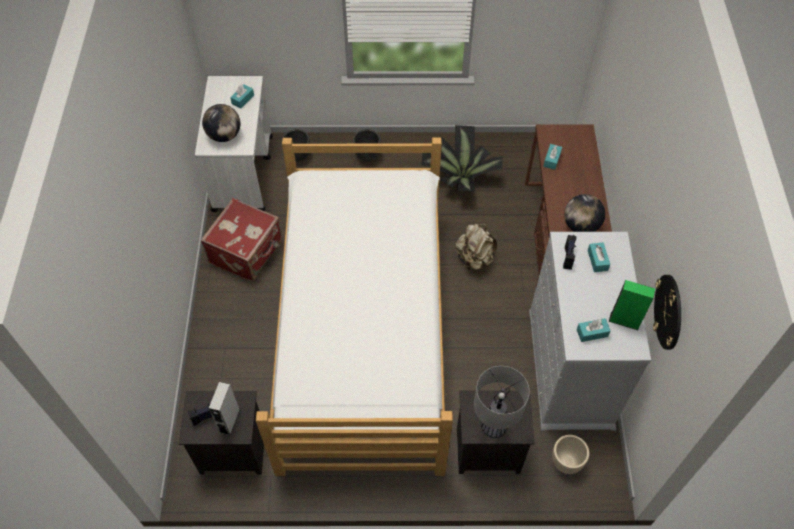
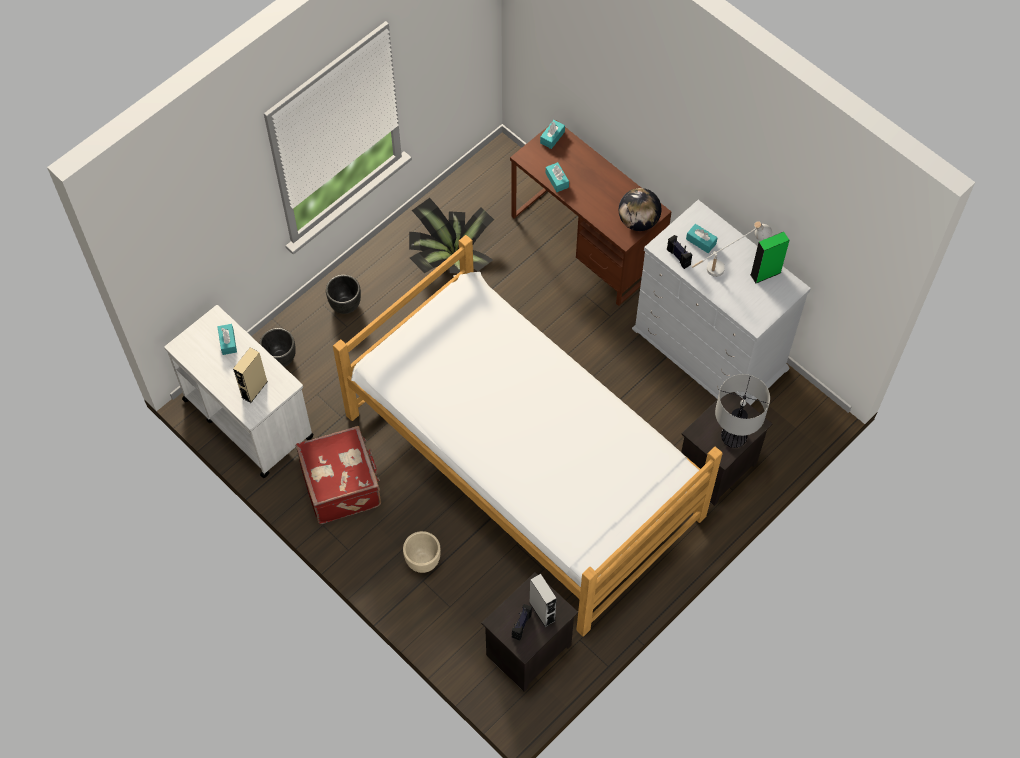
camera: 45 degrees left, 5 degrees up
globe [202,104,240,142] -> beige speaker [233,347,268,403]
beige backpack [455,224,497,270] -> none
beige planter [552,435,589,474] -> beige planter moved to [403,531,441,573]
turquoise tissue box [577,318,611,342] -> turquoise tissue box moved to [540,120,565,149]
wall clock [653,275,681,350] -> none
none -> white table lamp [692,221,772,277]

